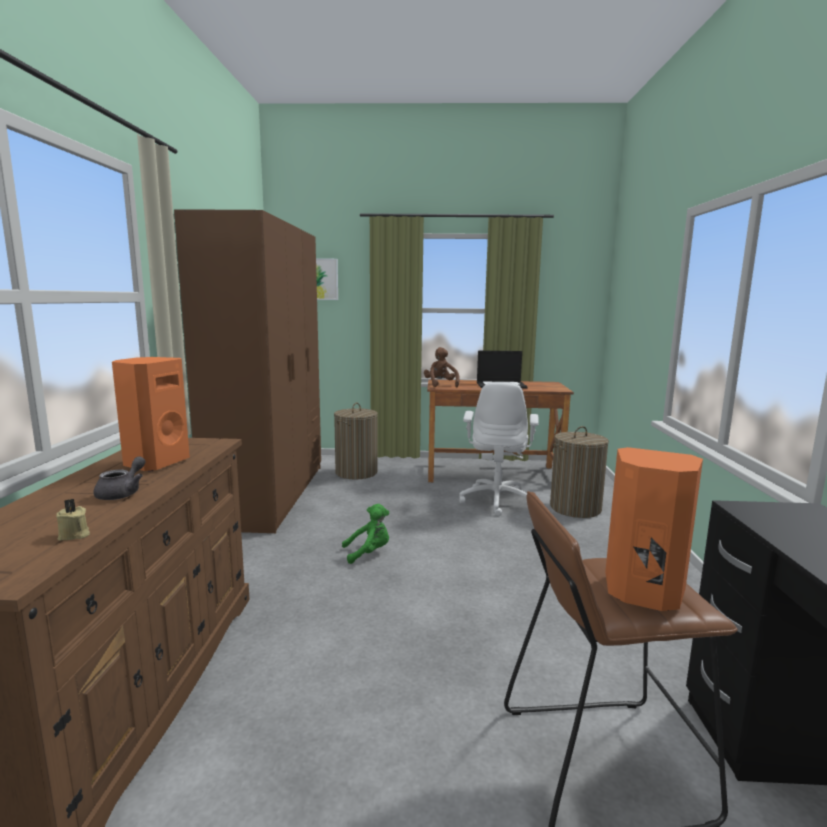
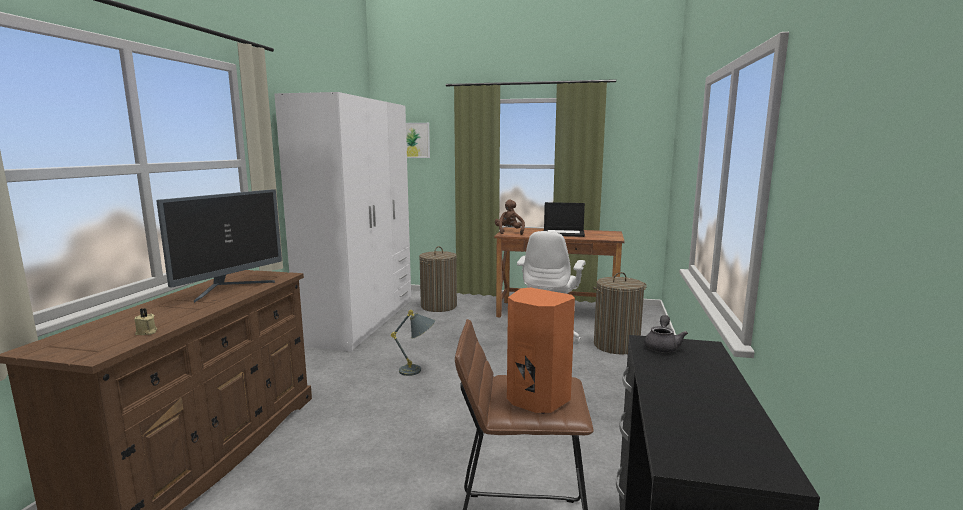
camera: 10 degrees right, 0 degrees up
grey teapot [94,456,146,500] -> grey teapot moved to [644,315,688,353]
orange speaker [112,357,190,472] -> monitor [156,189,282,303]
brown wardrobe [174,209,321,533] -> white wardrobe [274,92,411,351]
green plush toy [342,504,389,564] -> grey table lamp [391,310,435,376]

